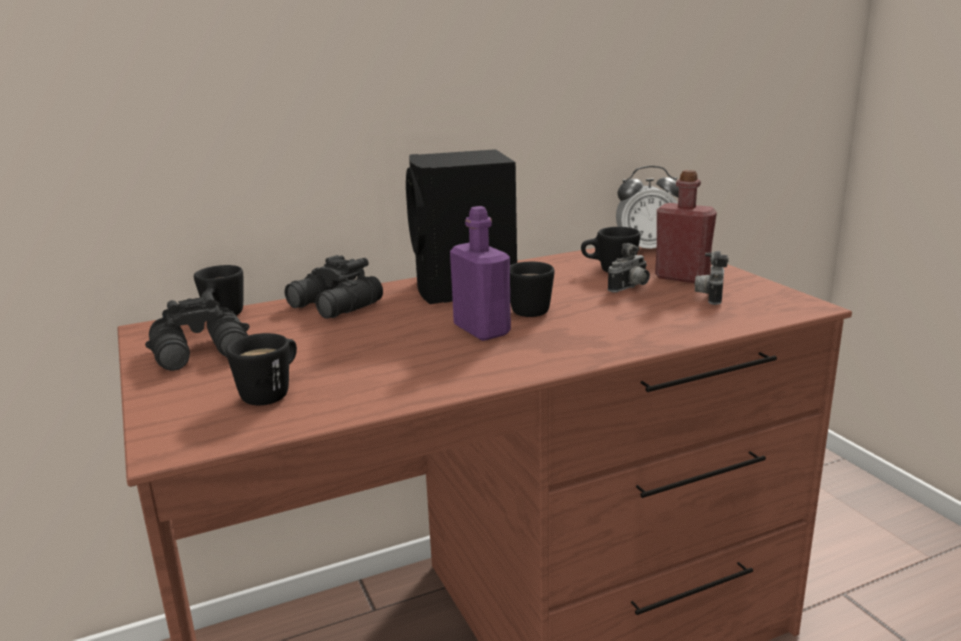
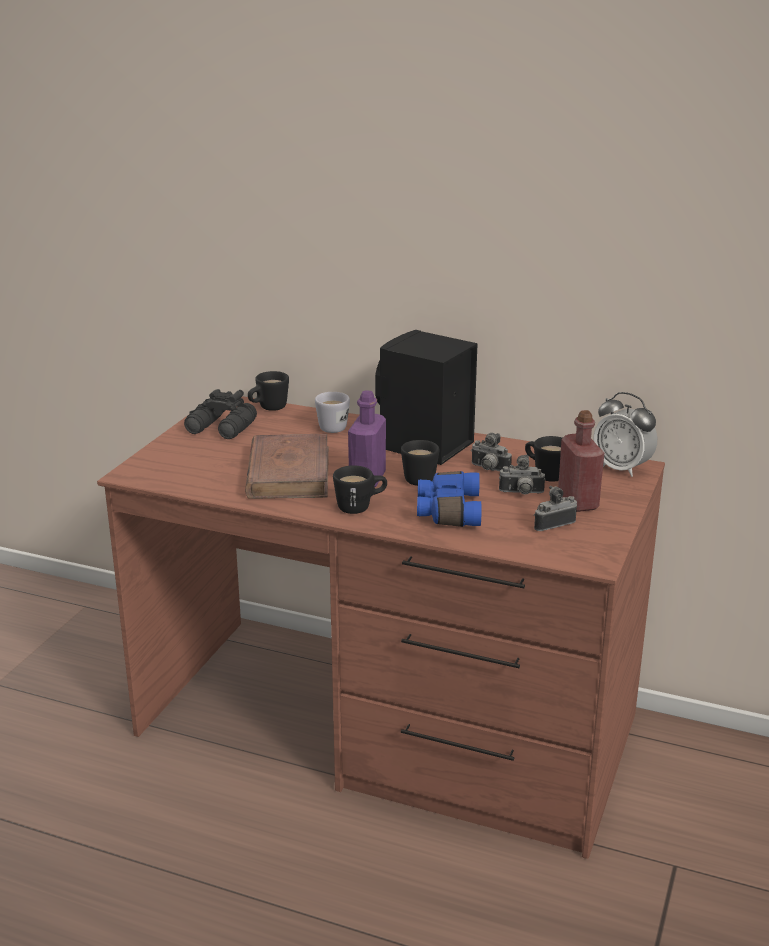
camera: 45 degrees right, 5 degrees up
black mug [226,333,297,405] -> black mug moved to [333,465,387,514]
black binoculars [285,255,383,319] -> white mug [315,392,350,433]
none -> brown book [245,434,329,499]
none -> blue binoculars [417,471,482,527]
none -> camera [471,433,512,471]

